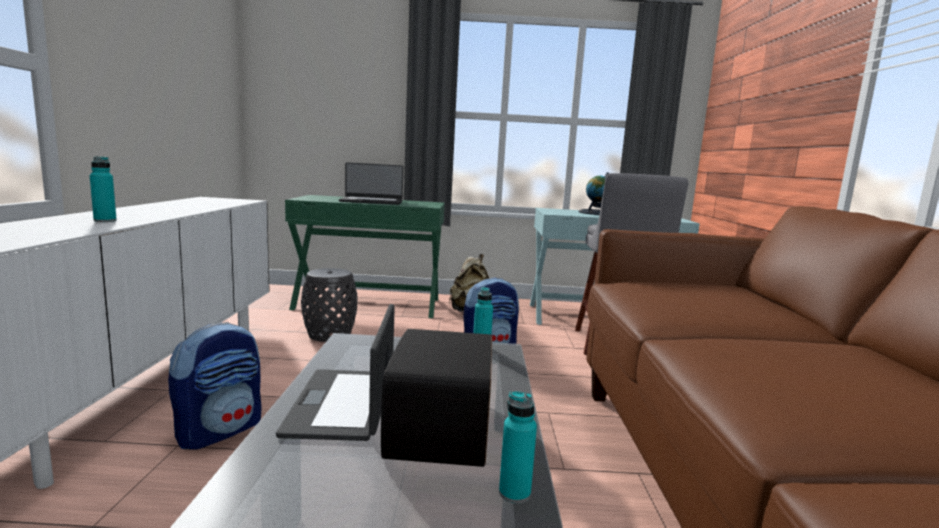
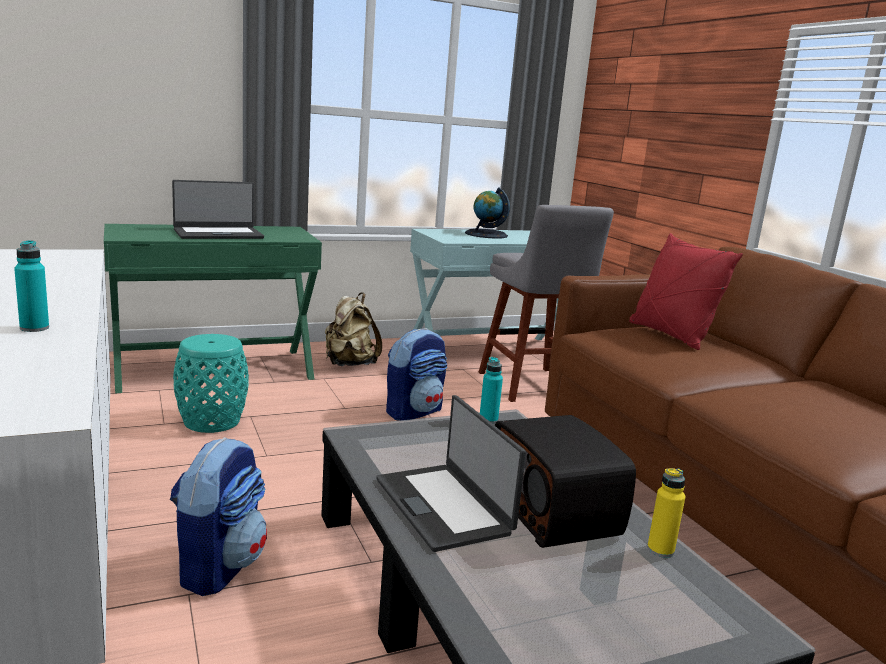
camera: 25 degrees left, 5 degrees up
grey stool [301,268,358,342] -> turquoise stool [173,334,249,433]
turquoise bottle [499,391,537,503] -> yellow bottle [647,468,685,558]
none -> red pillow [629,233,743,350]

